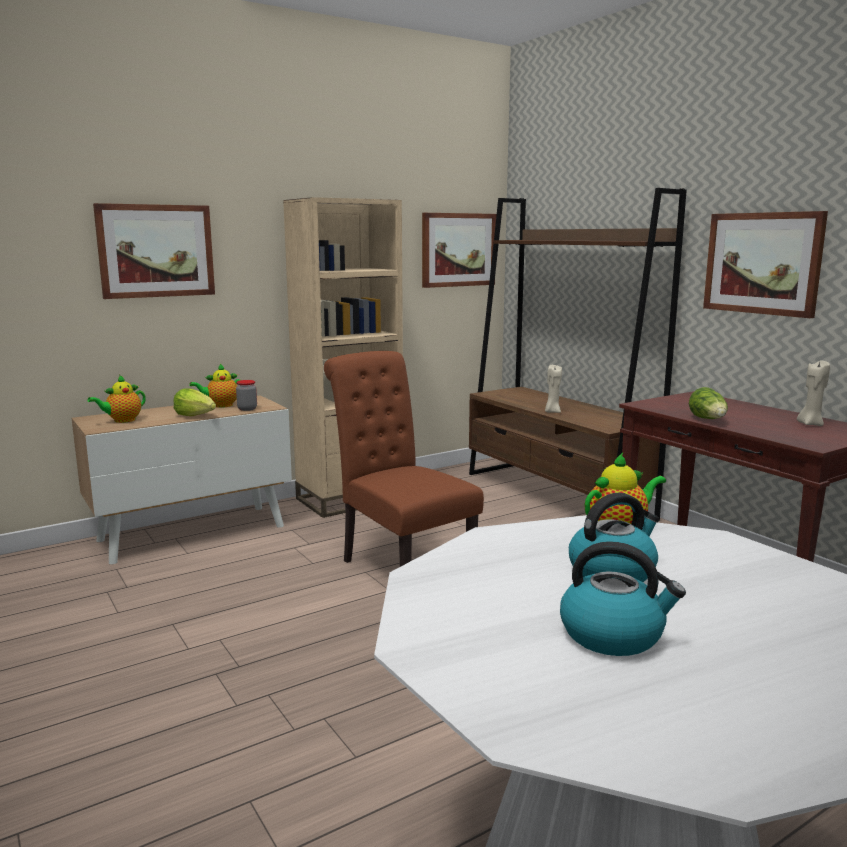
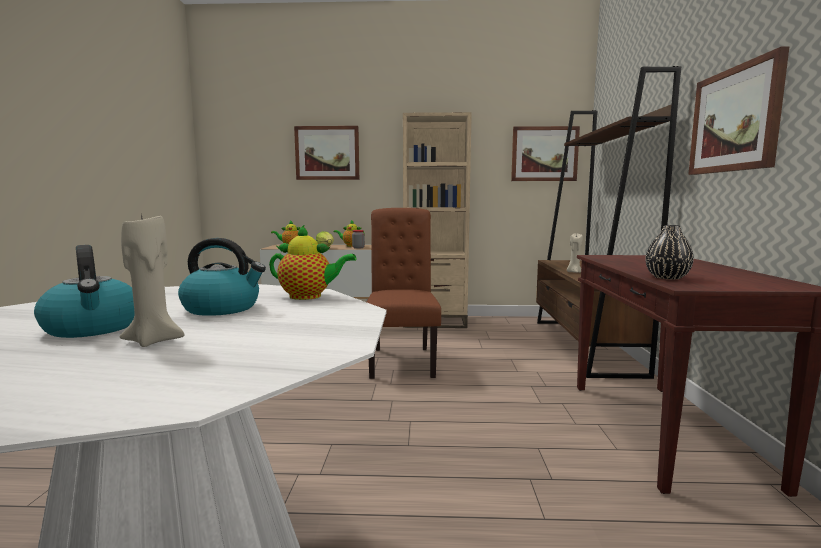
camera: 35 degrees right, 5 degrees down
lettuce [689,387,728,419] -> none
beige candle [797,361,830,426] -> beige candle moved to [120,213,185,347]
none -> black vase [646,225,694,279]

